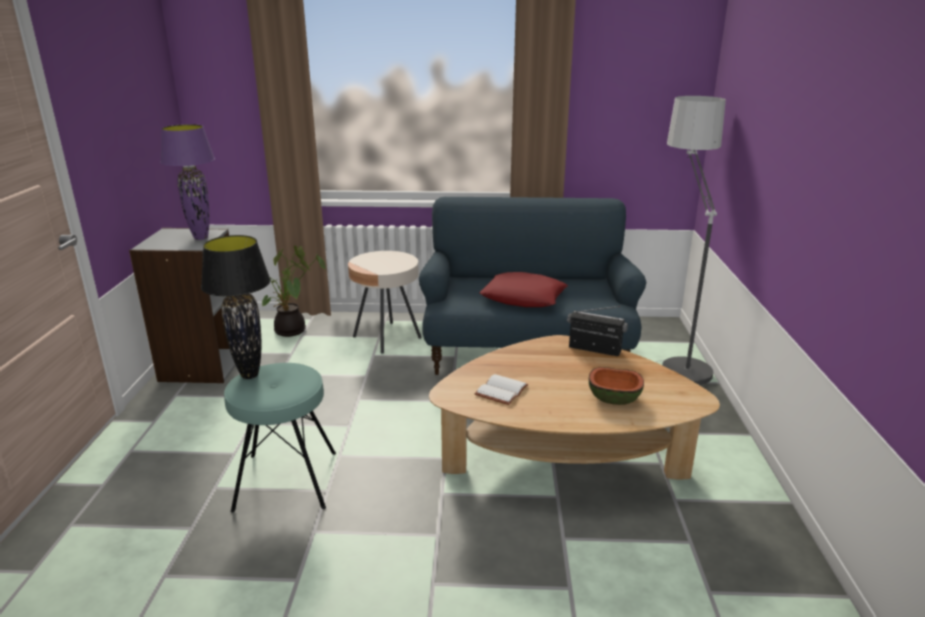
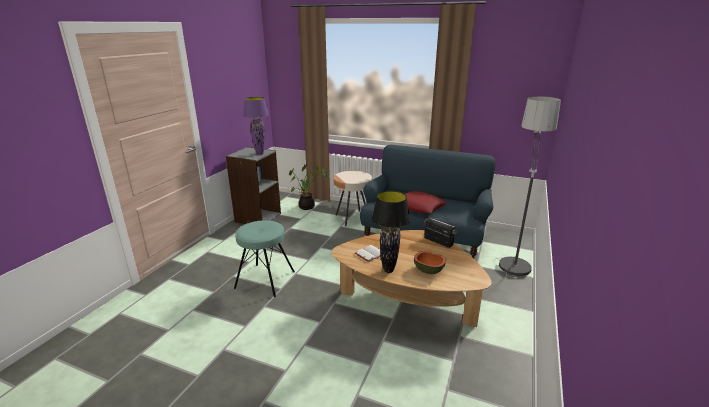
camera: 20 degrees right, 0 degrees up
black table lamp [201,235,271,379] -> black table lamp moved to [372,191,410,273]

